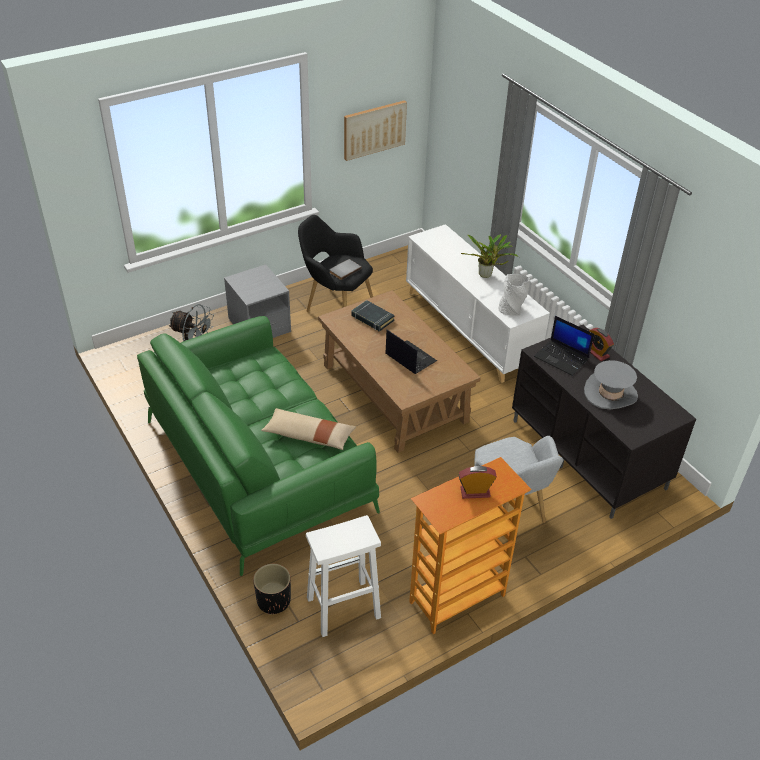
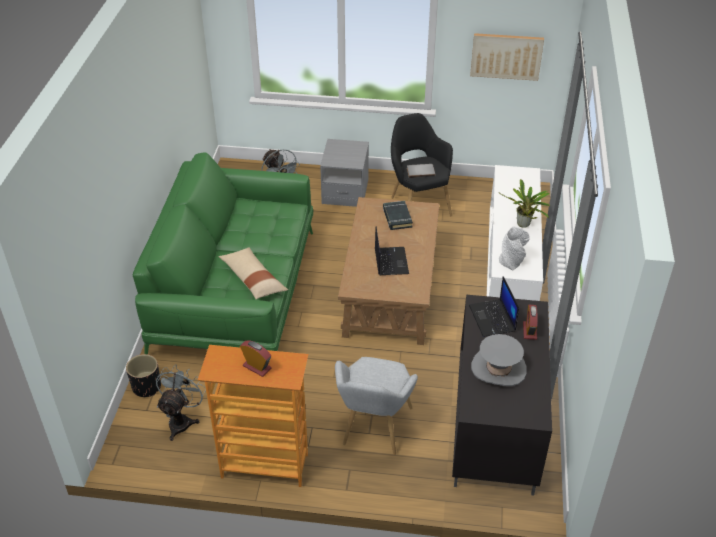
camera: 40 degrees right, 0 degrees up
white stool [306,515,381,637] -> grey fan [156,364,206,441]

